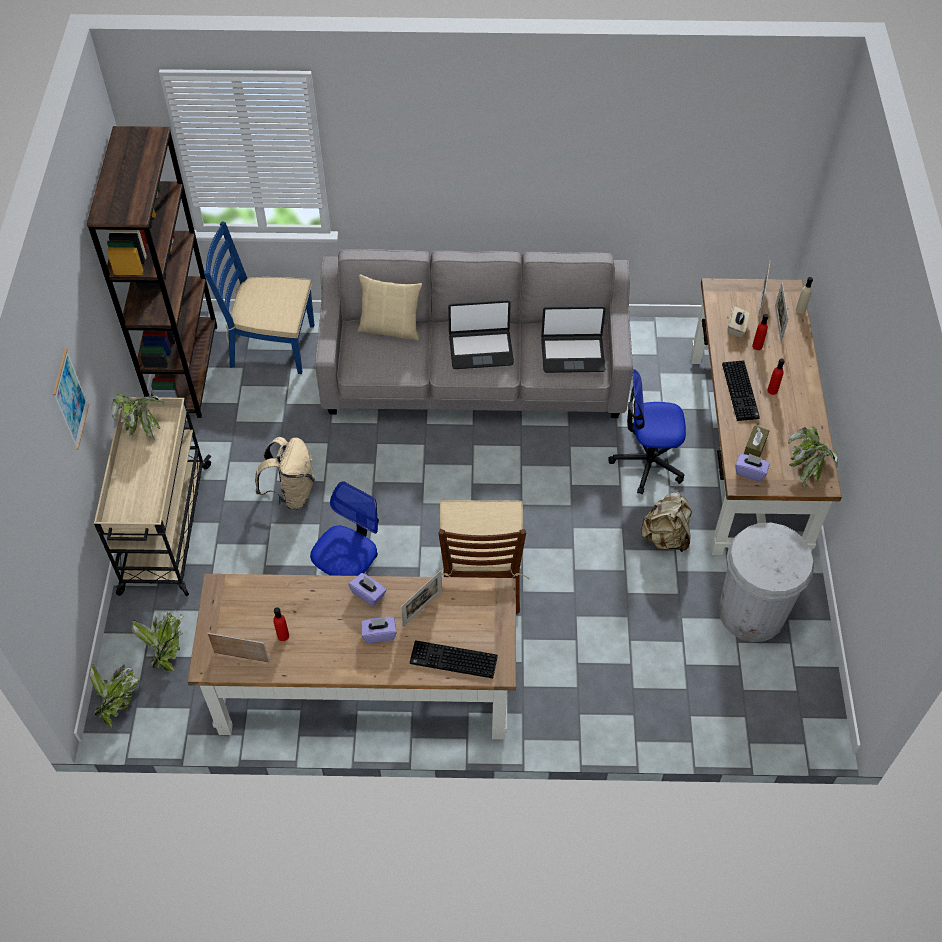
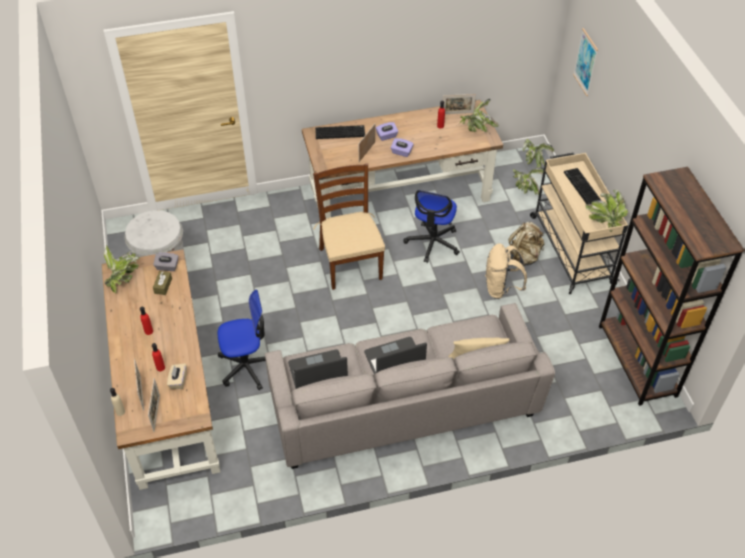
camera: 165 degrees right, 5 degrees down
picture [53,348,89,449] -> picture moved to [573,28,598,96]
blue chair [204,221,314,374] -> none
beige backpack [641,492,692,552] -> beige backpack moved to [508,222,544,265]
keyboard [722,360,760,421] -> keyboard moved to [564,168,602,204]
purple tissue box [735,454,770,481] -> grey tissue box [153,253,178,271]
none -> potted plant [457,99,499,132]

